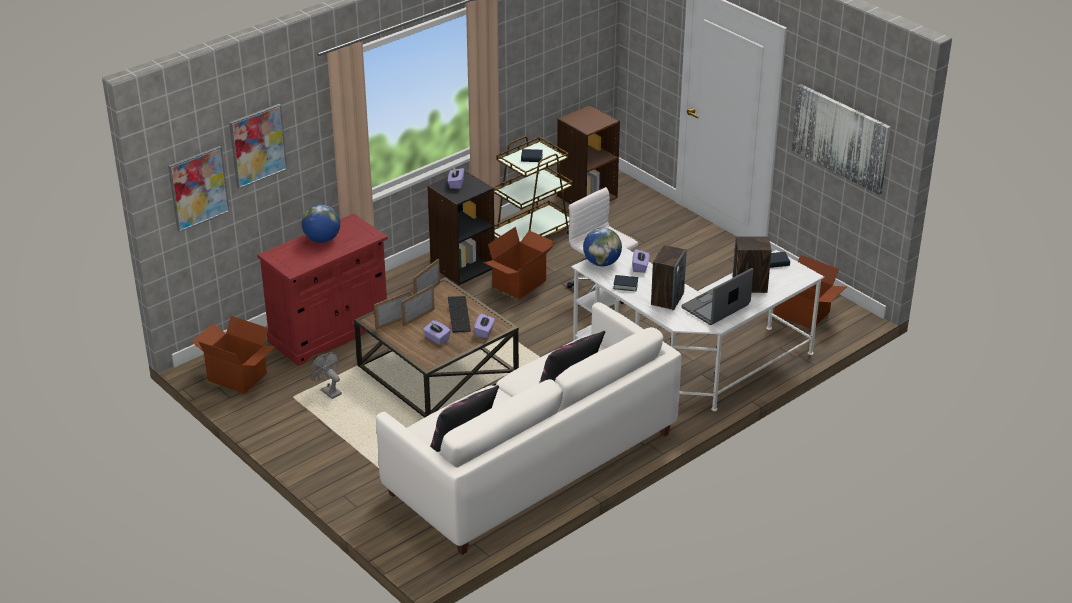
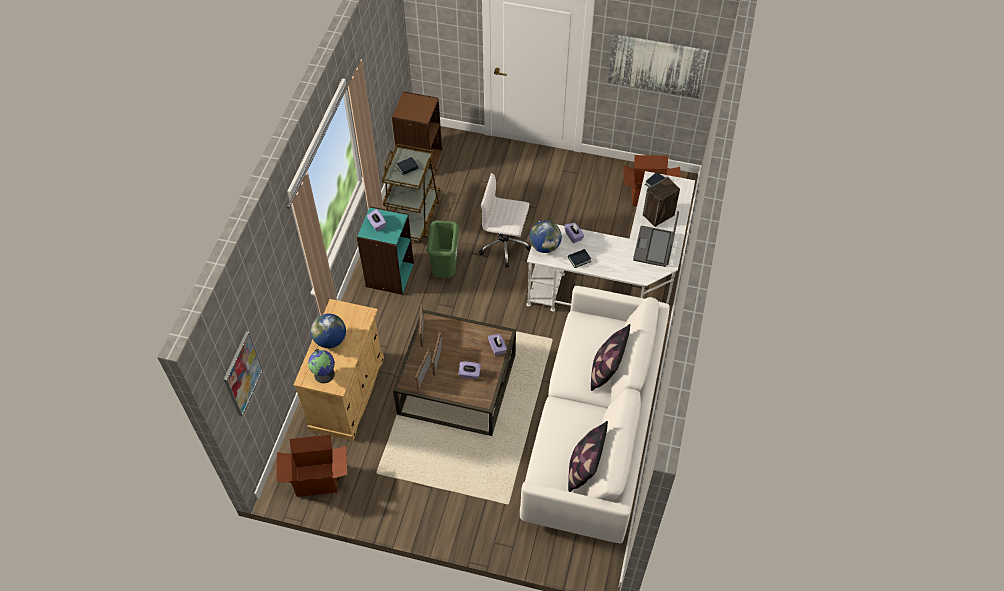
camera: 35 degrees left, 20 degrees up
picture [229,104,287,189] -> none
red cabinet [257,214,388,366] -> beige cabinet [293,299,384,441]
grey fan [310,352,342,399] -> none
black bookcase [427,170,495,285] -> turquoise bookcase [357,206,414,295]
keyboard [448,296,471,333] -> none
cardboard box [483,227,554,299] -> green trash can [427,220,459,278]
speaker [651,245,687,311] -> none
none -> globe [308,349,335,383]

